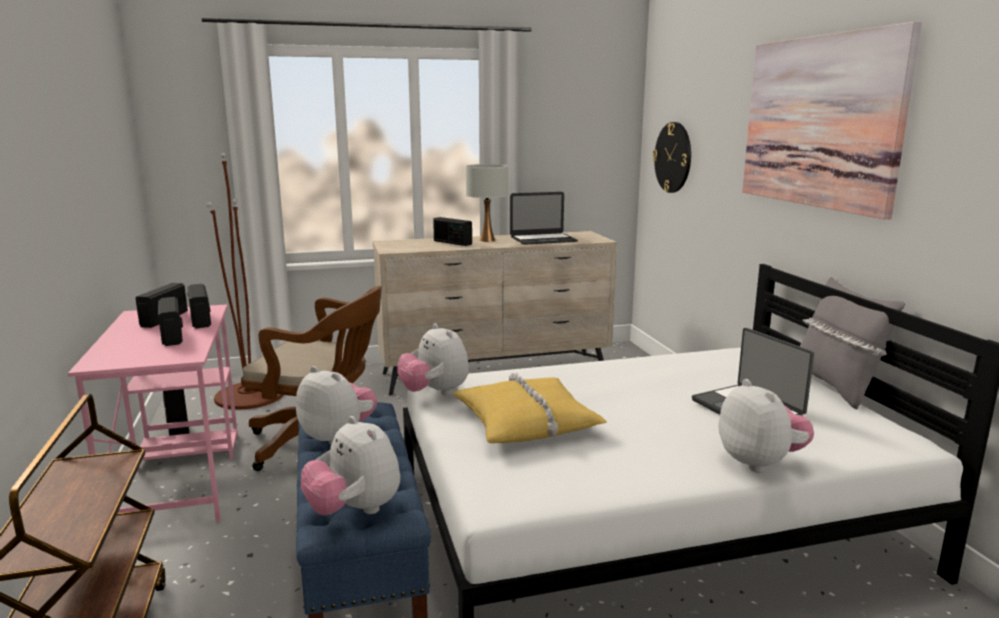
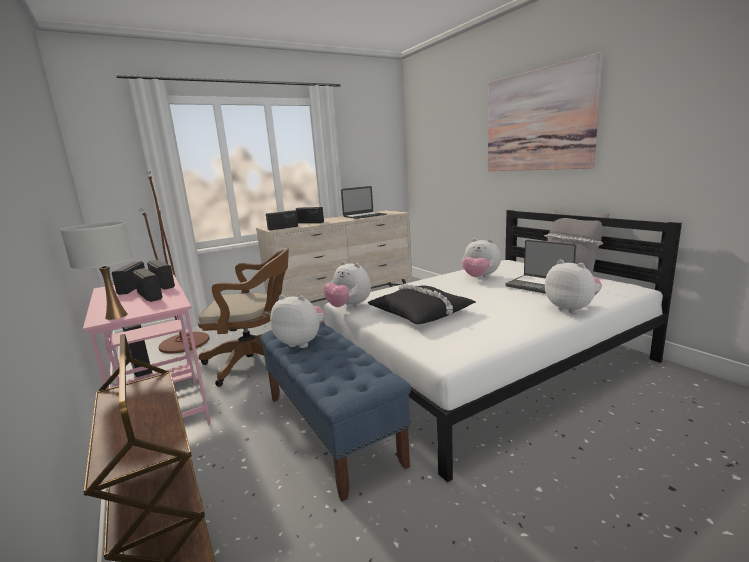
camera: 15 degrees left, 0 degrees up
plush toy [301,416,400,515] -> plush toy moved to [462,238,501,278]
yellow pillow [453,373,607,443] -> black pillow [368,283,476,324]
white table lamp [466,164,508,242] -> white table lamp moved to [60,222,133,320]
wall clock [652,122,691,193] -> none
none -> radio [266,210,298,230]

